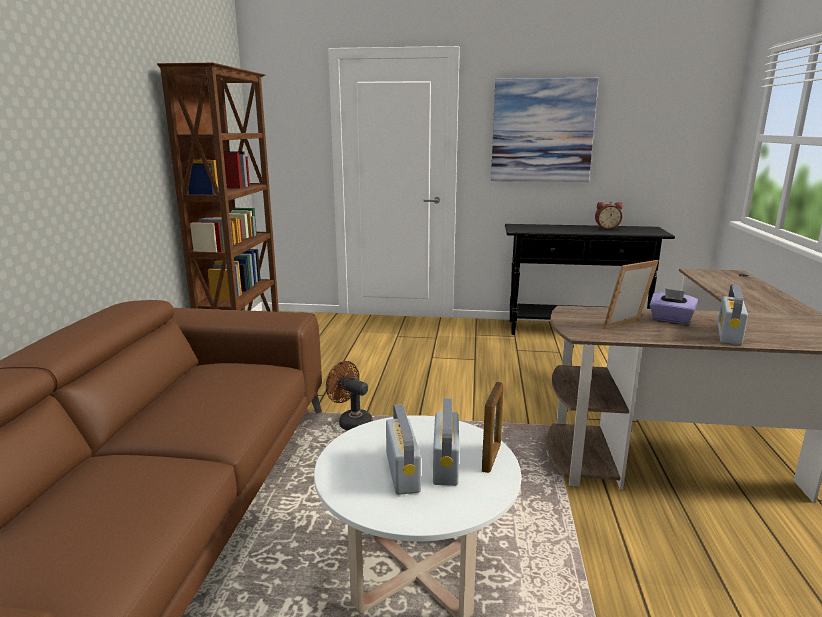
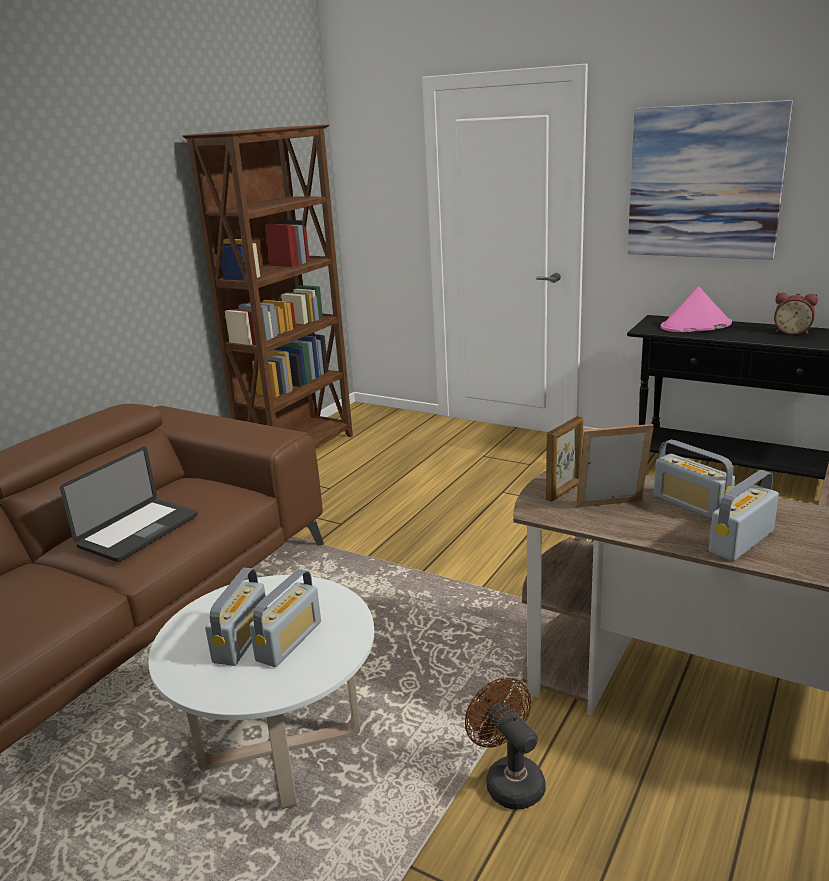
camera: 25 degrees right, 5 degrees up
brown fan [326,361,373,431] -> brown fan moved to [465,677,545,809]
picture frame [482,382,504,473] -> picture frame moved to [546,416,583,502]
purple tissue box [650,288,698,324] -> radio [654,440,735,519]
none -> laptop [60,446,198,562]
none -> pink hat [661,287,732,332]

